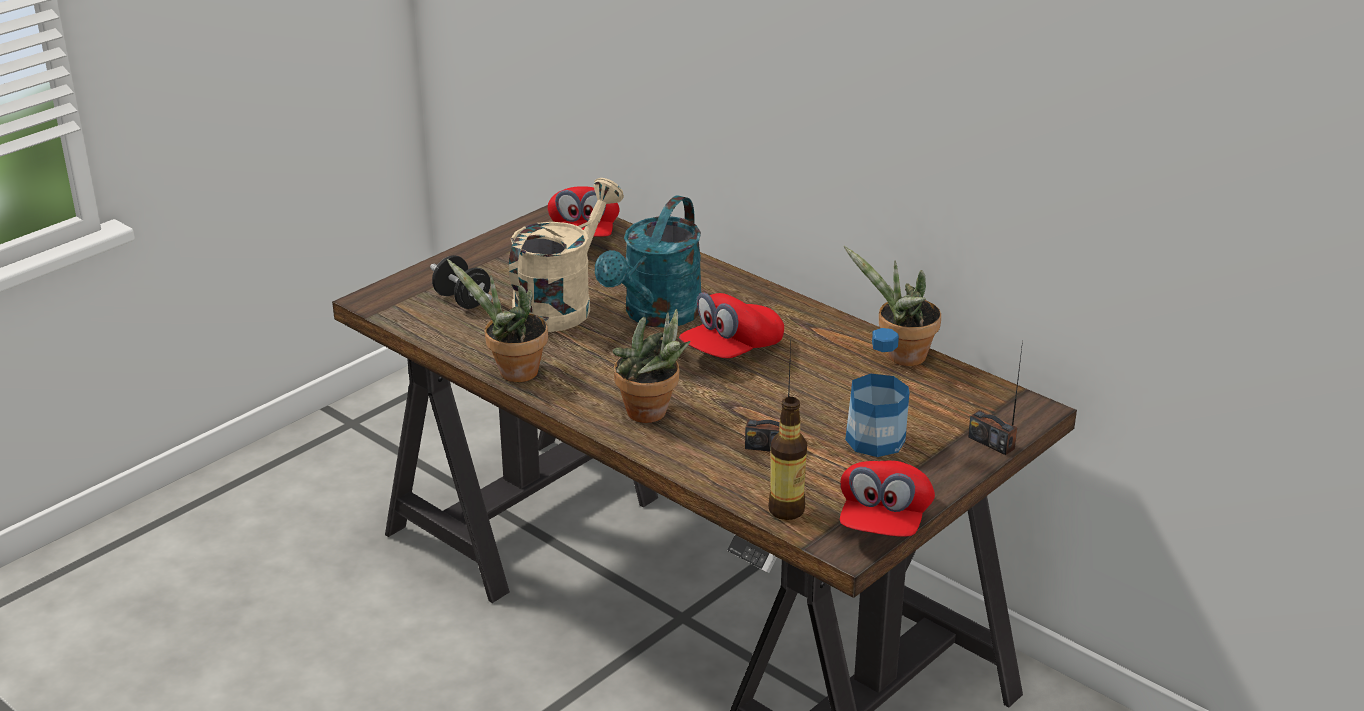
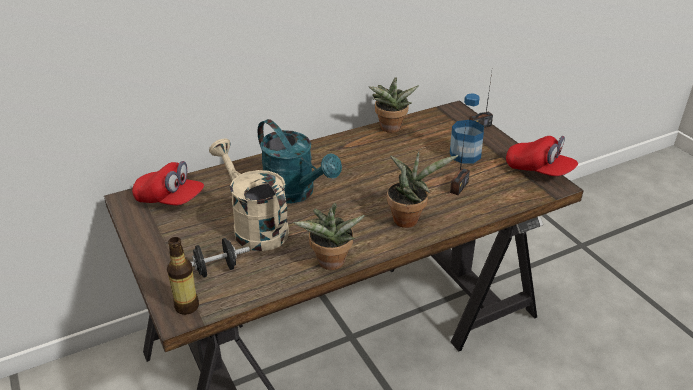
camera: 70 degrees left, 5 degrees up
red cap [679,292,784,358] -> none
bottle [768,397,807,520] -> bottle moved to [167,237,199,315]

